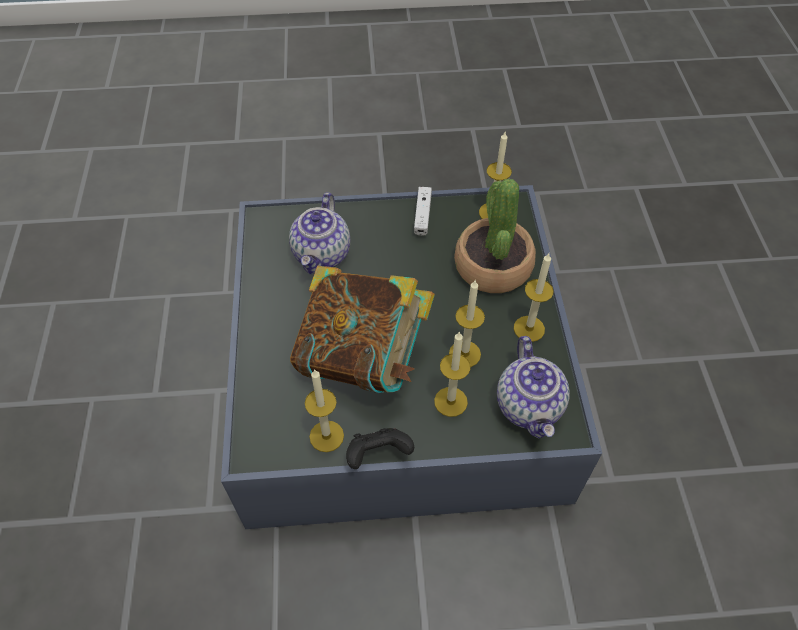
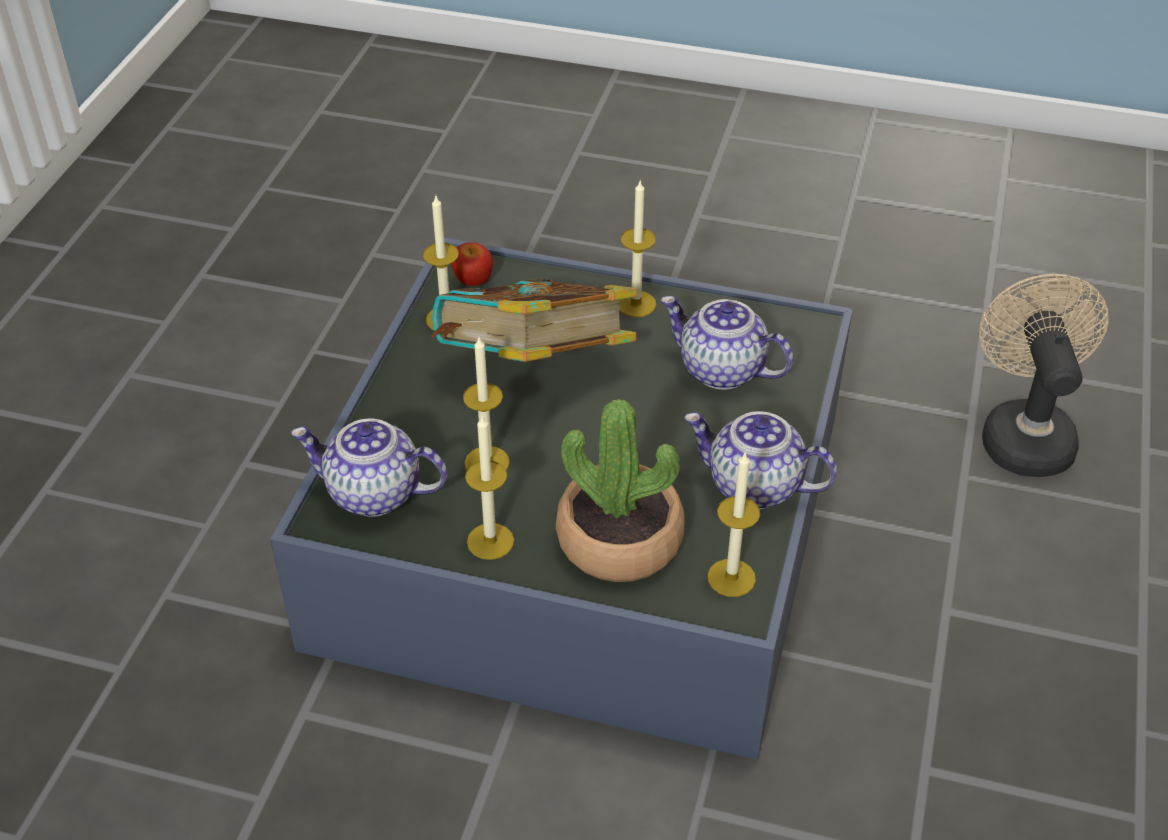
camera: 110 degrees right, 10 degrees down
black game controller [346,428,414,469] -> none
white game controller [414,187,432,235] -> teapot [684,411,837,509]
candle [434,331,471,417] -> candle moved to [619,179,656,317]
none -> apple [451,242,493,286]
none -> beige fan [979,274,1109,477]

